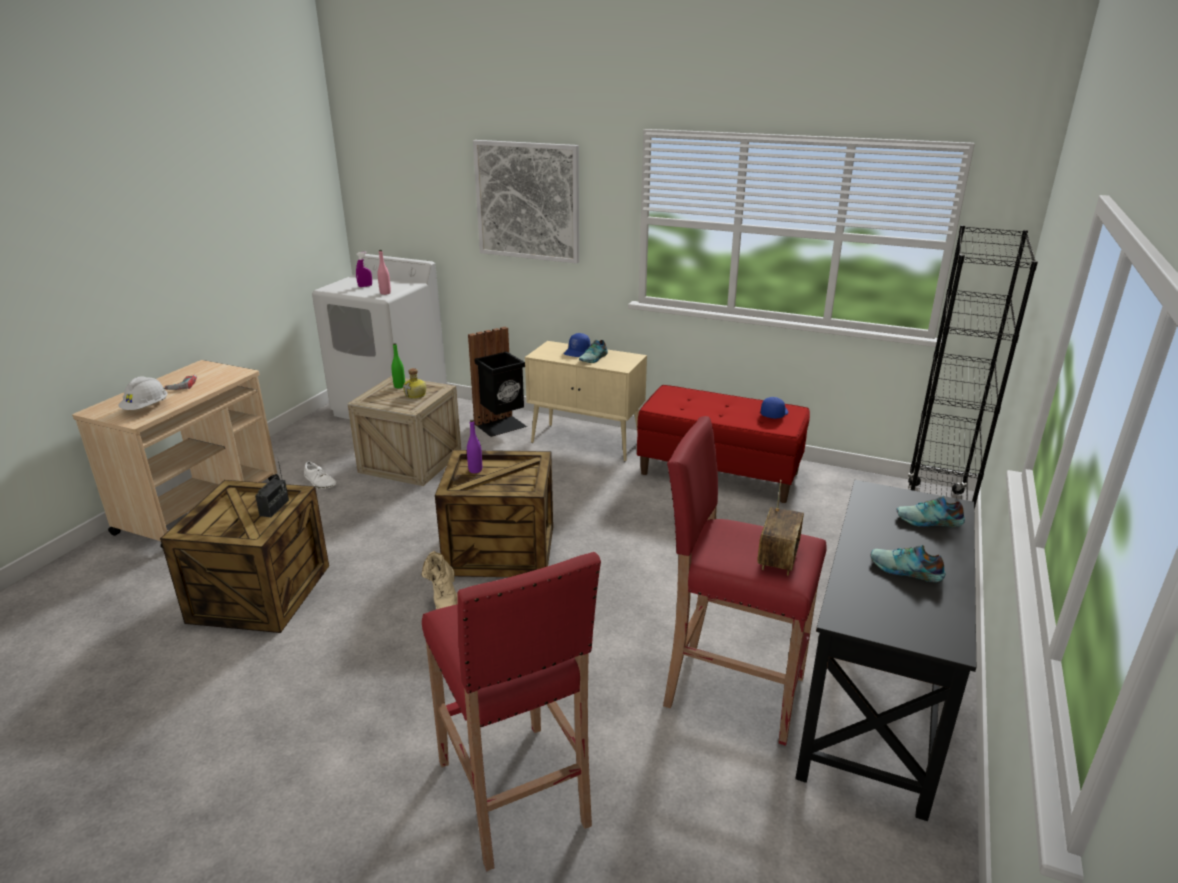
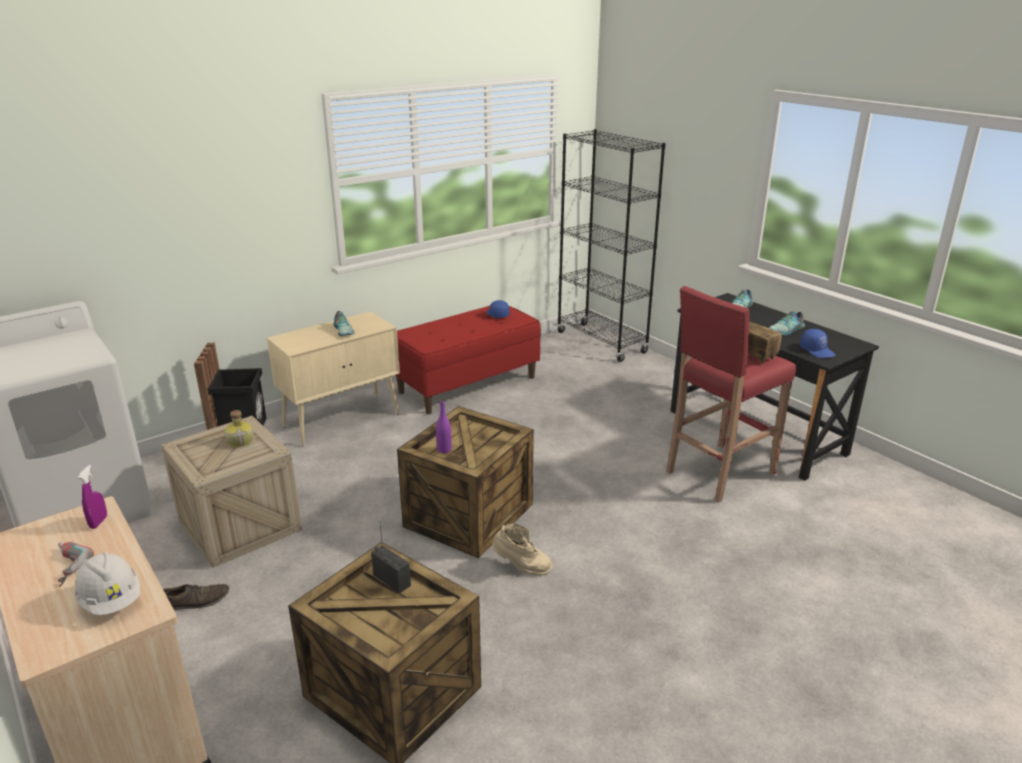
camera: 60 degrees left, 0 degrees up
white shoe [304,461,337,489] -> brown shoe [163,584,229,610]
purple spray bottle [356,252,372,287] -> purple spray bottle moved to [78,465,107,529]
pink bottle [377,250,391,295] -> none
green bottle [391,343,405,388] -> none
red stool [422,552,601,871] -> none
picture [473,140,579,264] -> none
blue cap [564,333,590,357] -> blue cap moved to [800,329,835,358]

